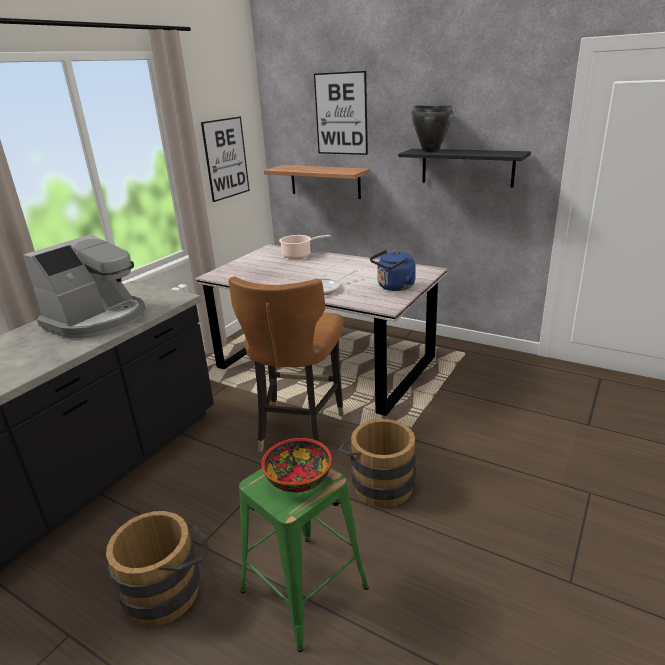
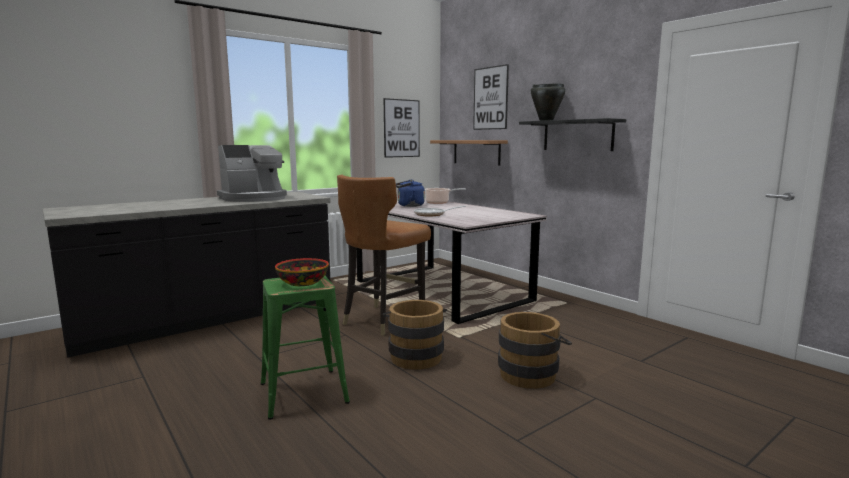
camera: 20 degrees right, 15 degrees down
brown bucket [106,511,210,627] -> brown bucket moved to [498,312,572,389]
blue kettle [370,250,416,291] -> blue kettle moved to [396,180,425,207]

